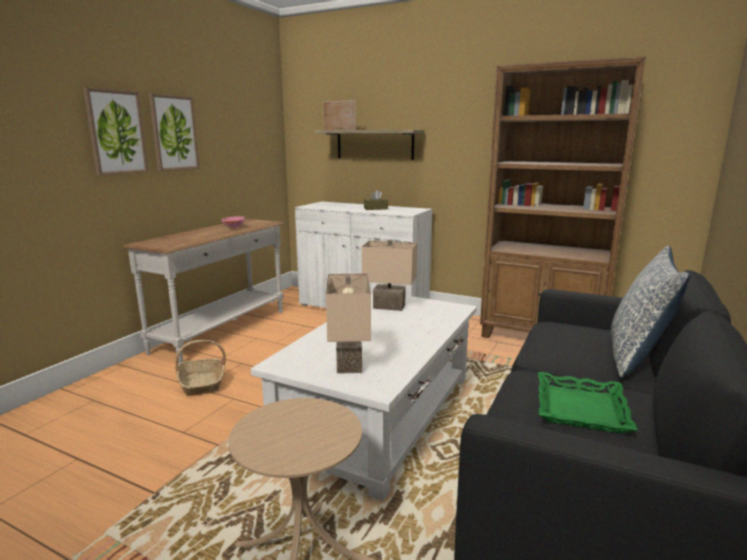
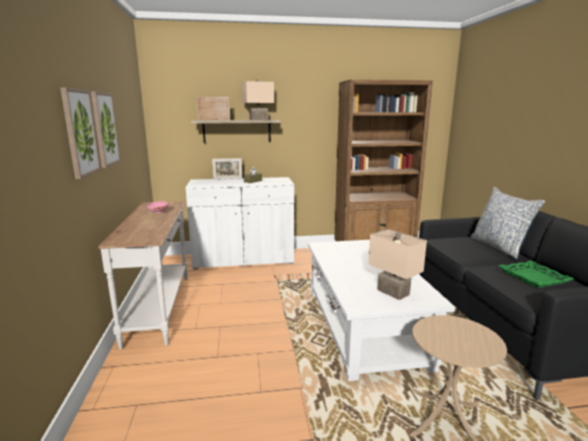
camera: 35 degrees left, 0 degrees up
basket [175,340,226,396] -> none
beige table lamp [362,239,417,311] -> beige table lamp moved to [242,79,274,120]
none -> picture frame [212,158,242,180]

